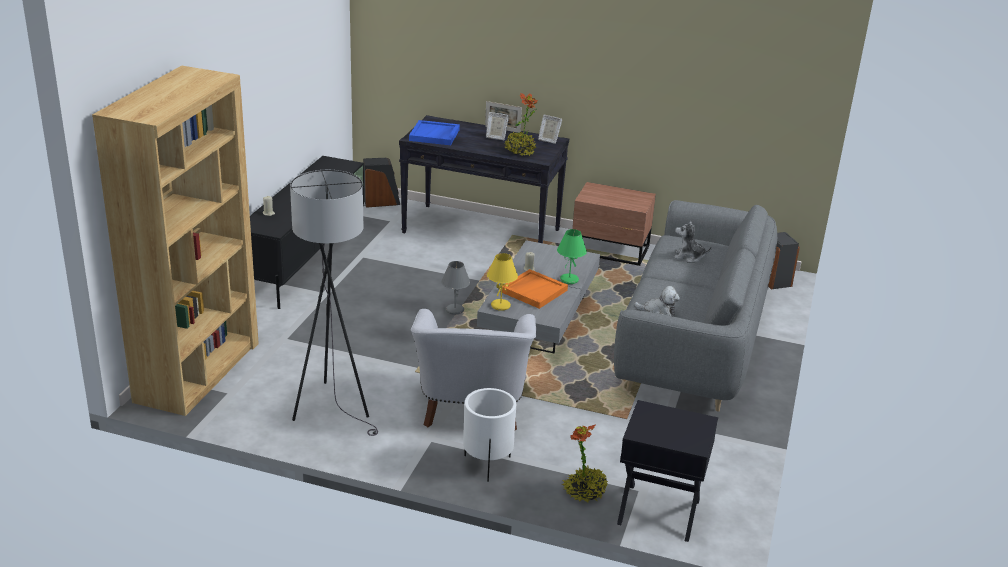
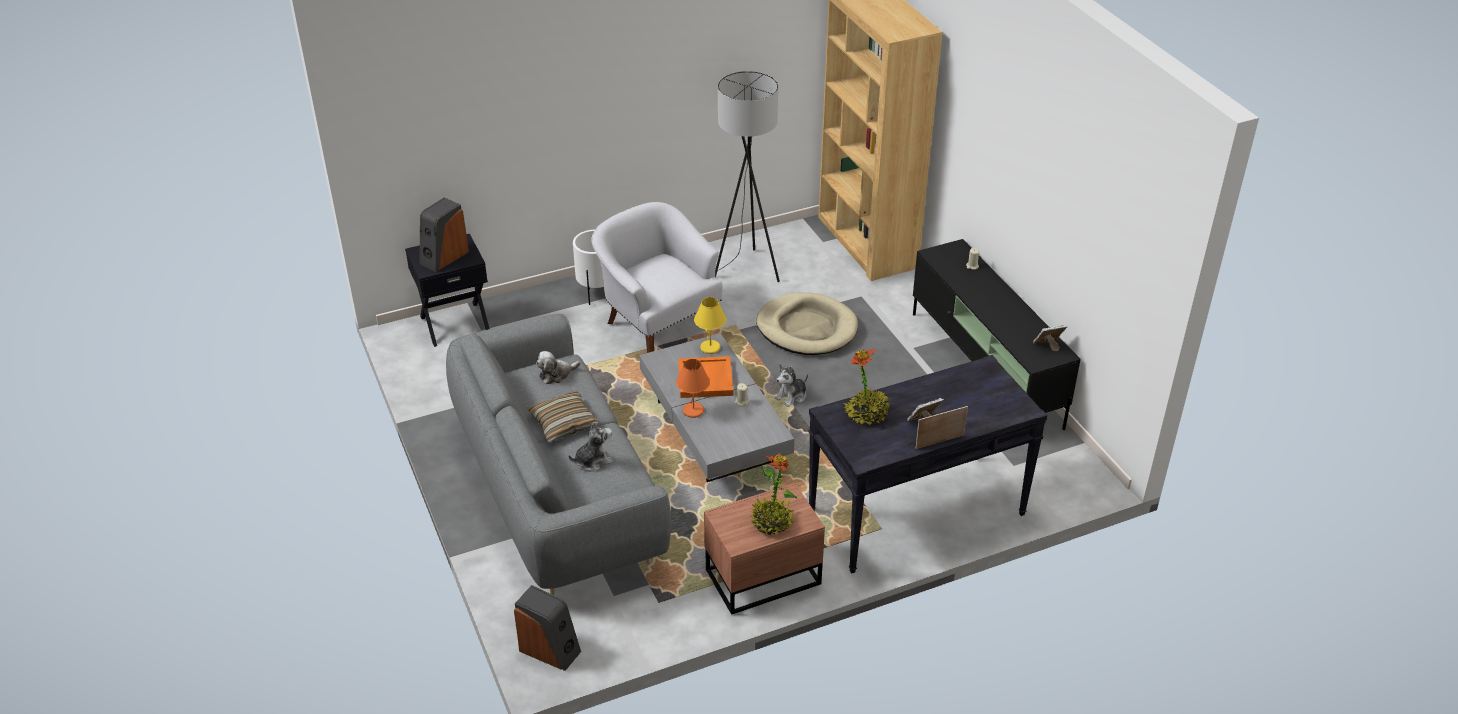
camera: 140 degrees right, 10 degrees up
speaker [363,158,400,208] -> speaker moved to [420,197,469,272]
blue tray [409,120,460,145] -> none
grey table lamp [441,261,470,315] -> plush toy [775,364,808,407]
picture frame [538,115,562,144] -> picture frame moved to [1033,325,1067,351]
green table lamp [557,229,587,284] -> orange table lamp [676,359,710,418]
potted plant [562,424,608,503] -> potted plant moved to [750,453,797,535]
none -> pillow [527,391,599,442]
none -> beige dog bed [756,293,858,355]

